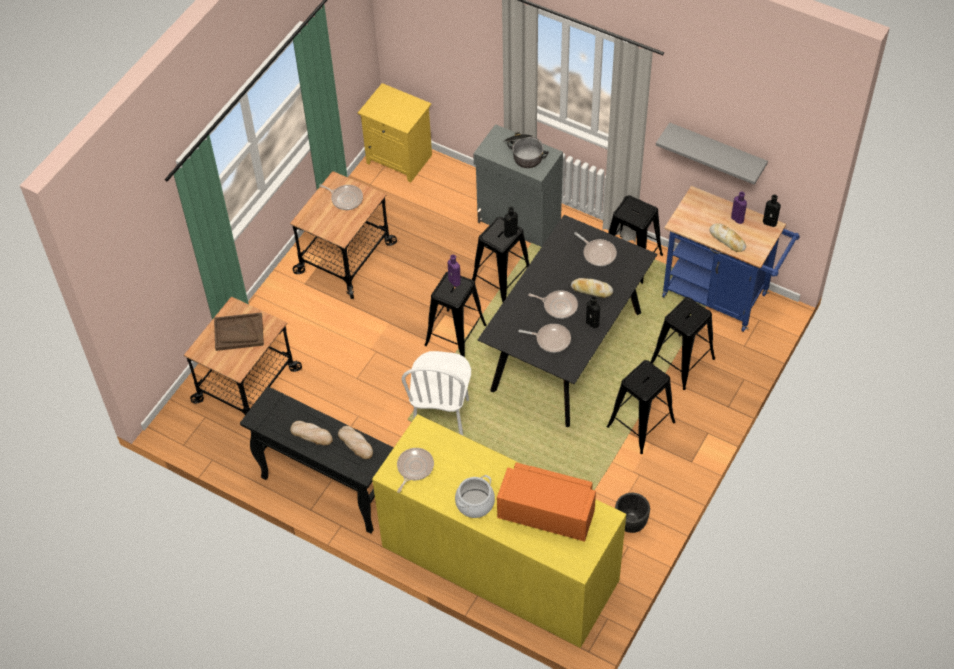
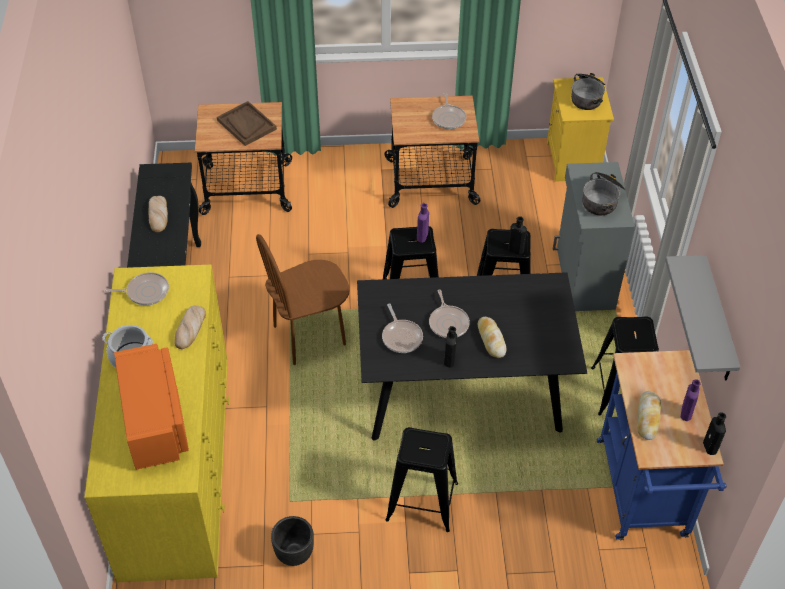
camera: 55 degrees right, 5 degrees down
bread [338,426,373,459] -> bread moved to [174,305,206,349]
white chair [402,351,471,436] -> brown chair [256,234,350,365]
frying pan [574,232,617,266] -> none
black stool [651,297,715,390] -> none
none -> cooking pot [571,73,606,110]

